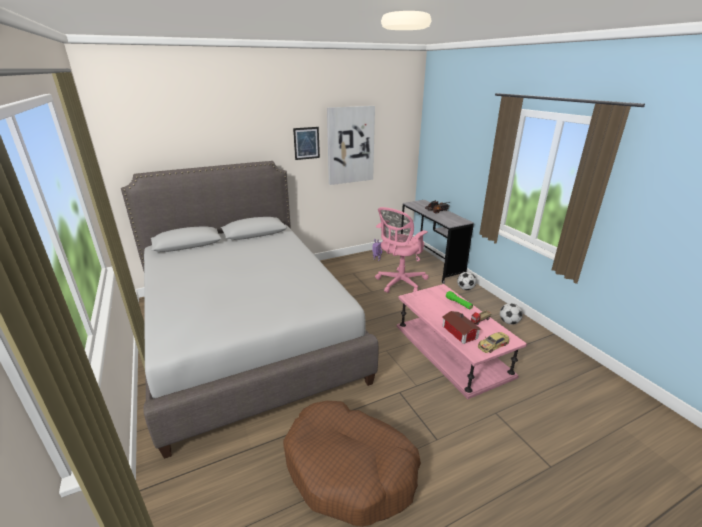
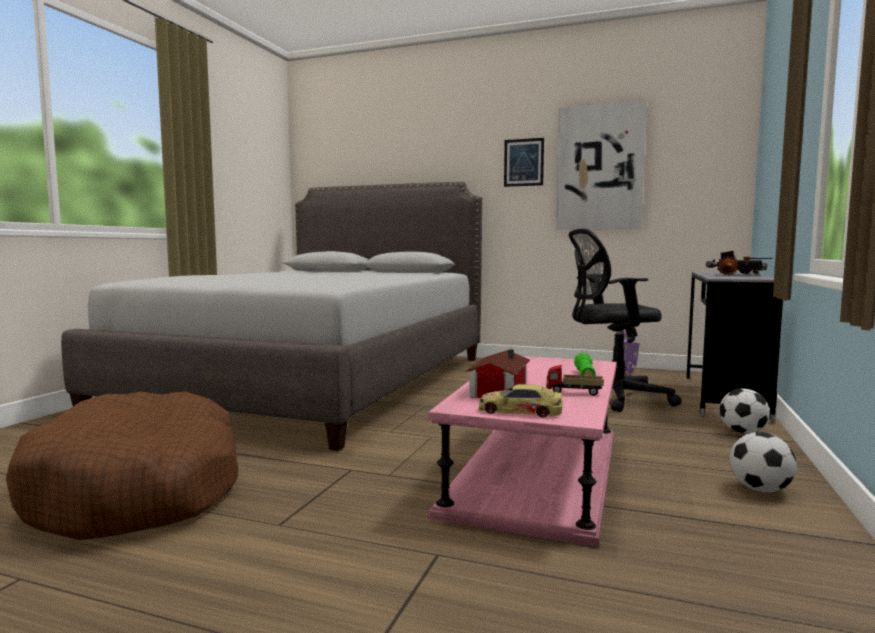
camera: 45 degrees right, 20 degrees down
pink office chair [375,207,428,293] -> black office chair [569,228,682,412]

